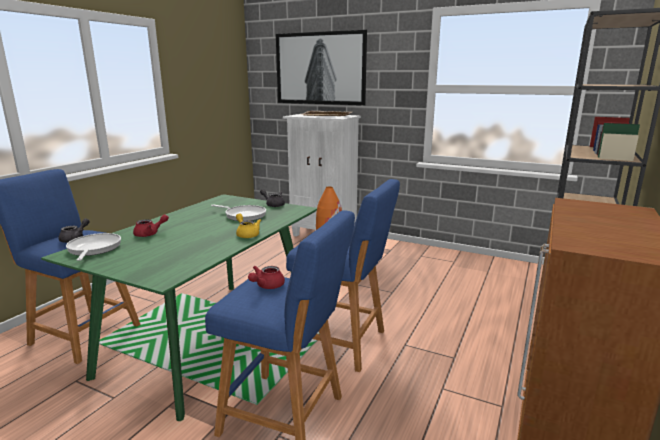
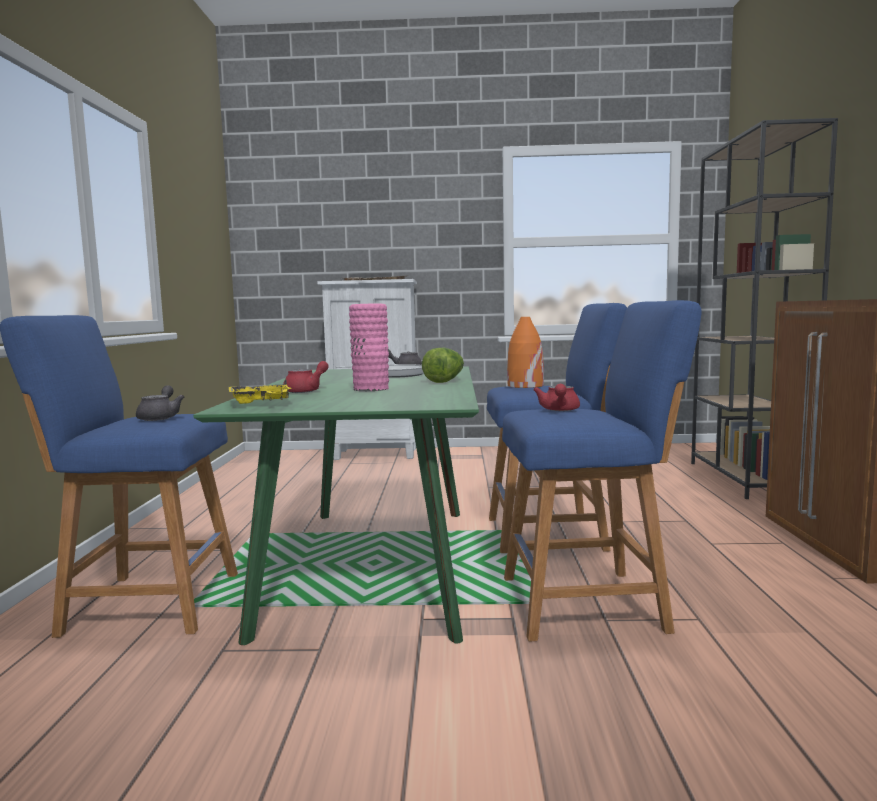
camera: 25 degrees left, 10 degrees down
frying pan [66,233,121,261] -> yellow tray [229,379,291,404]
yellow teapot [236,213,261,238] -> lettuce [422,347,464,383]
picture [276,30,367,105] -> none
none -> pink vase [349,304,389,391]

